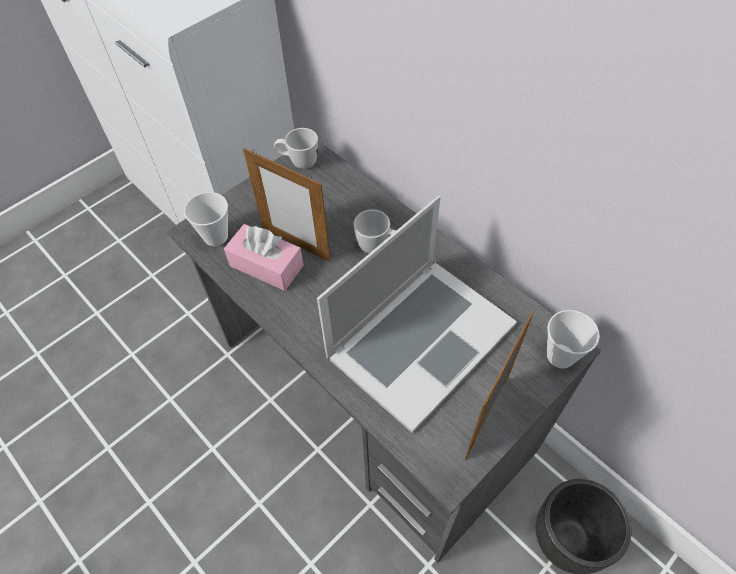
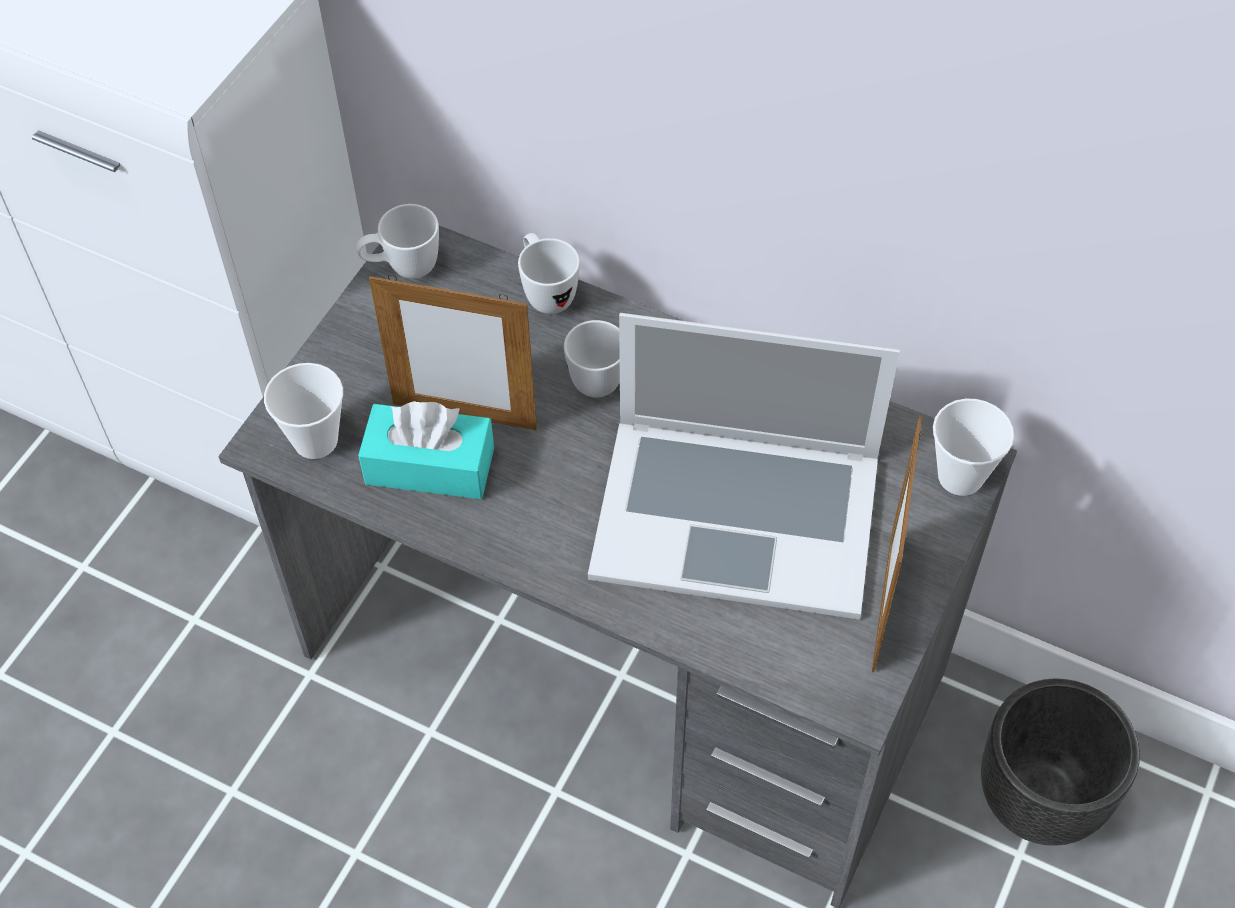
camera: 20 degrees left, 0 degrees up
pink tissue box [224,224,304,291] -> turquoise tissue box [358,401,494,499]
laptop [317,196,517,433] -> laptop turned 75 degrees clockwise [588,313,900,620]
none -> white mug [518,233,580,314]

